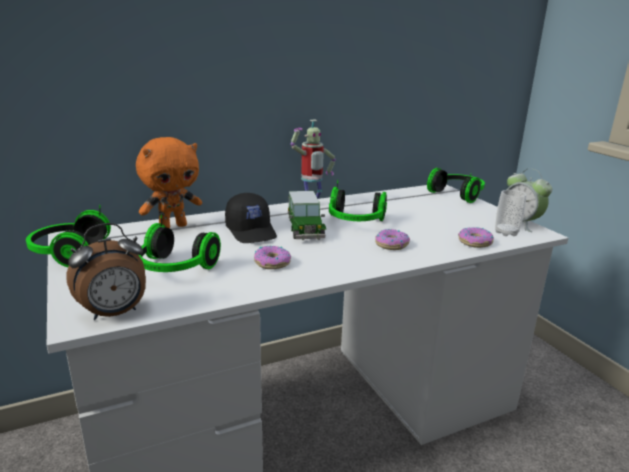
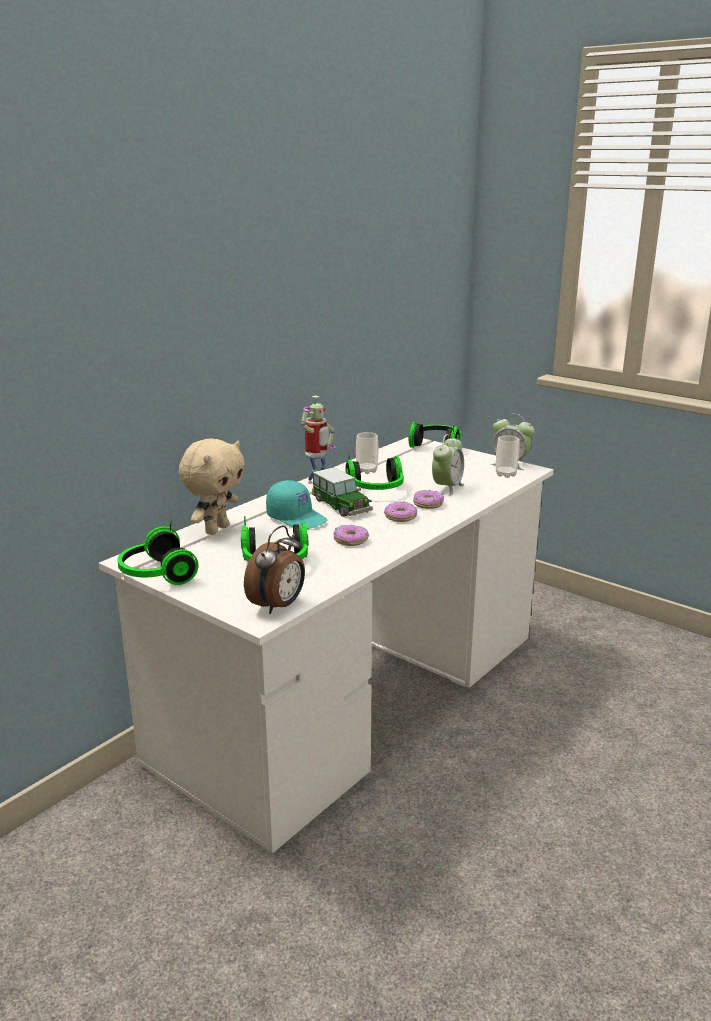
camera: 25 degrees left, 0 degrees up
orange plush toy [136,137,202,228] -> beige plush toy [179,439,245,535]
black cap [225,193,277,243] -> turquoise cap [266,480,327,529]
donut [458,227,494,248] -> donut moved to [384,501,417,522]
none -> cup [356,432,378,474]
none -> alarm clock [432,434,464,496]

